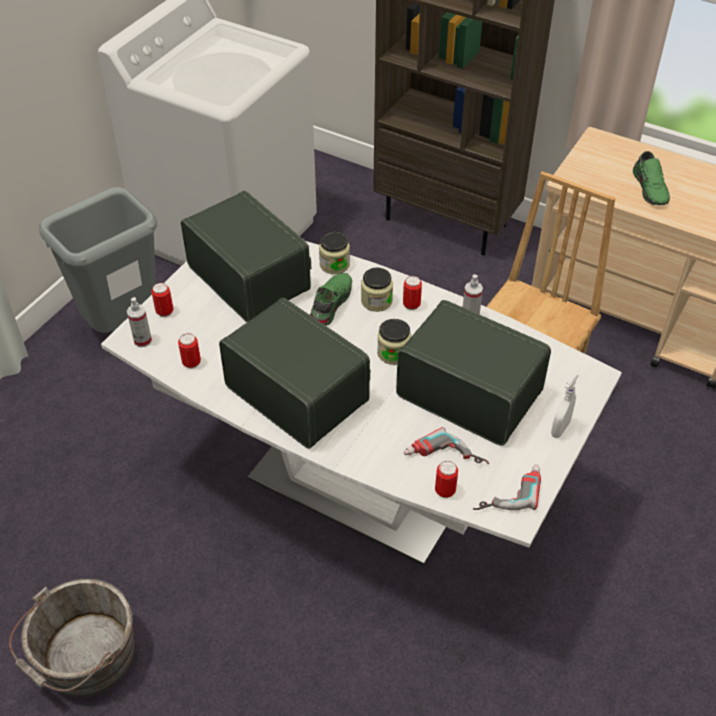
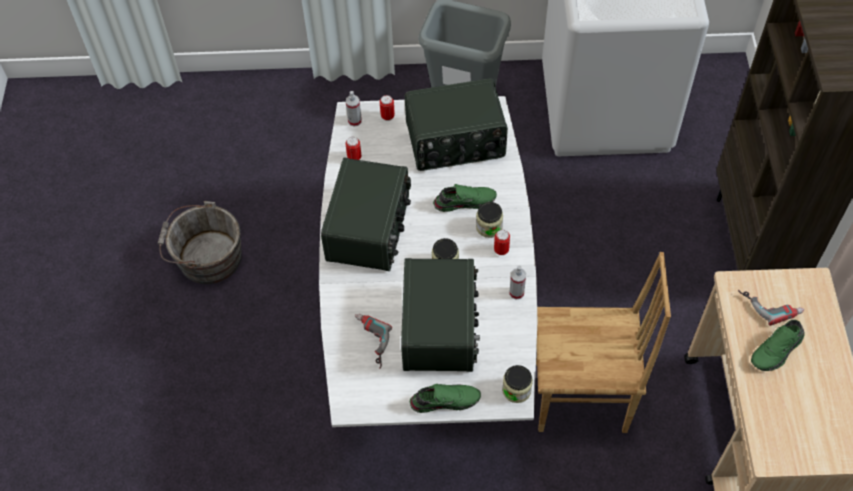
camera: 60 degrees right, 10 degrees up
radio [181,191,311,322] -> radio turned 60 degrees clockwise [405,79,508,171]
jar [319,232,350,274] -> jar moved to [502,365,533,403]
can [435,461,458,498] -> none
power drill [473,464,541,510] -> power drill moved to [738,290,804,326]
white spray bottle [551,374,578,438] -> green shoe [410,384,481,413]

